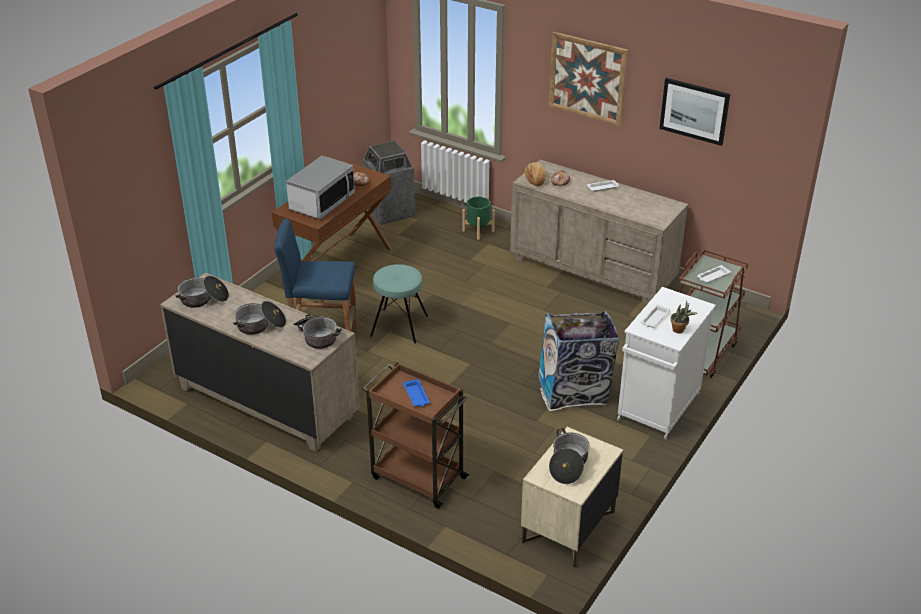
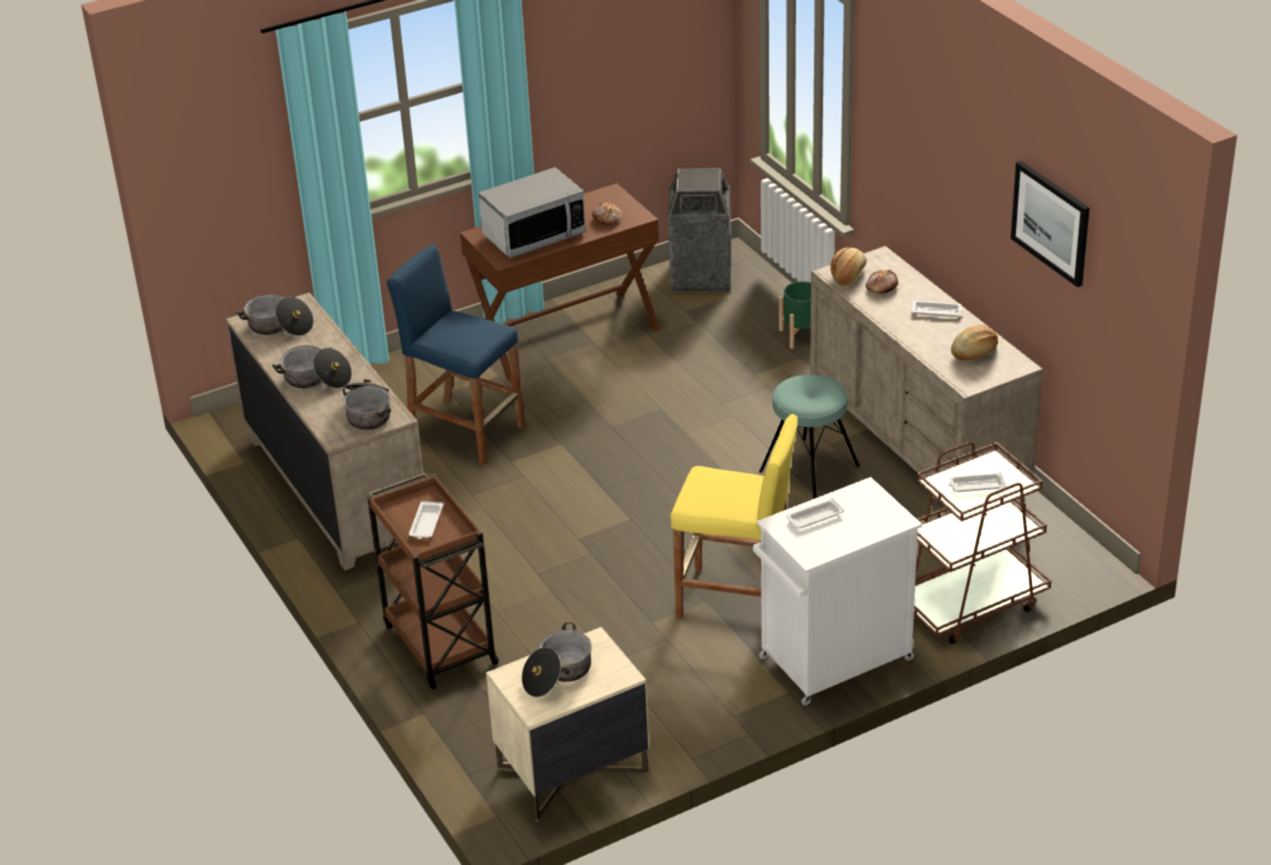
camera: 30 degrees right, 0 degrees up
turquoise stool [370,264,428,344] -> turquoise stool moved to [759,375,860,499]
blue tray [403,379,430,407] -> white tray [409,501,443,539]
trash can [538,311,619,411] -> yellow stool [670,414,798,619]
picture [549,32,628,126] -> none
potted plant [670,300,697,333] -> none
none -> bread [951,325,998,361]

